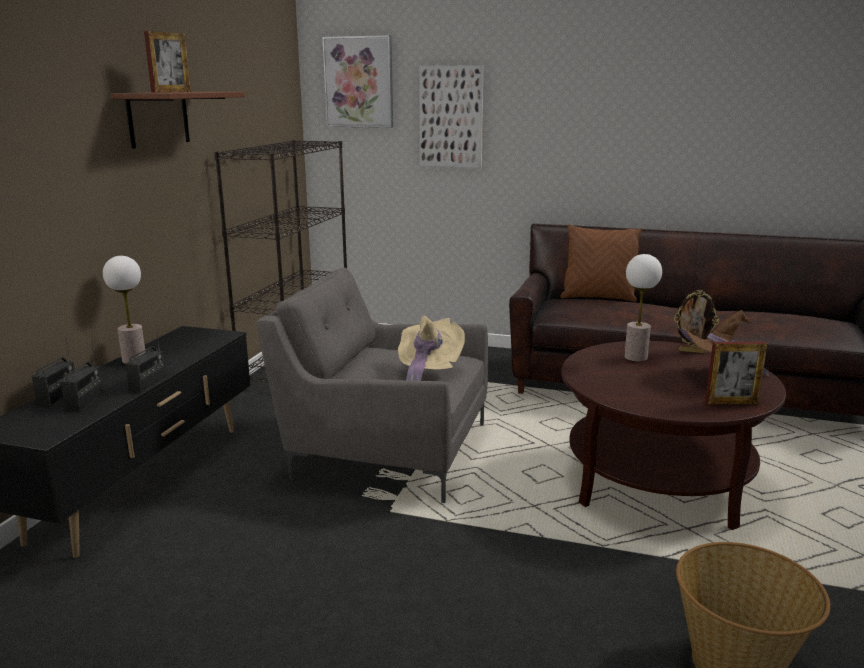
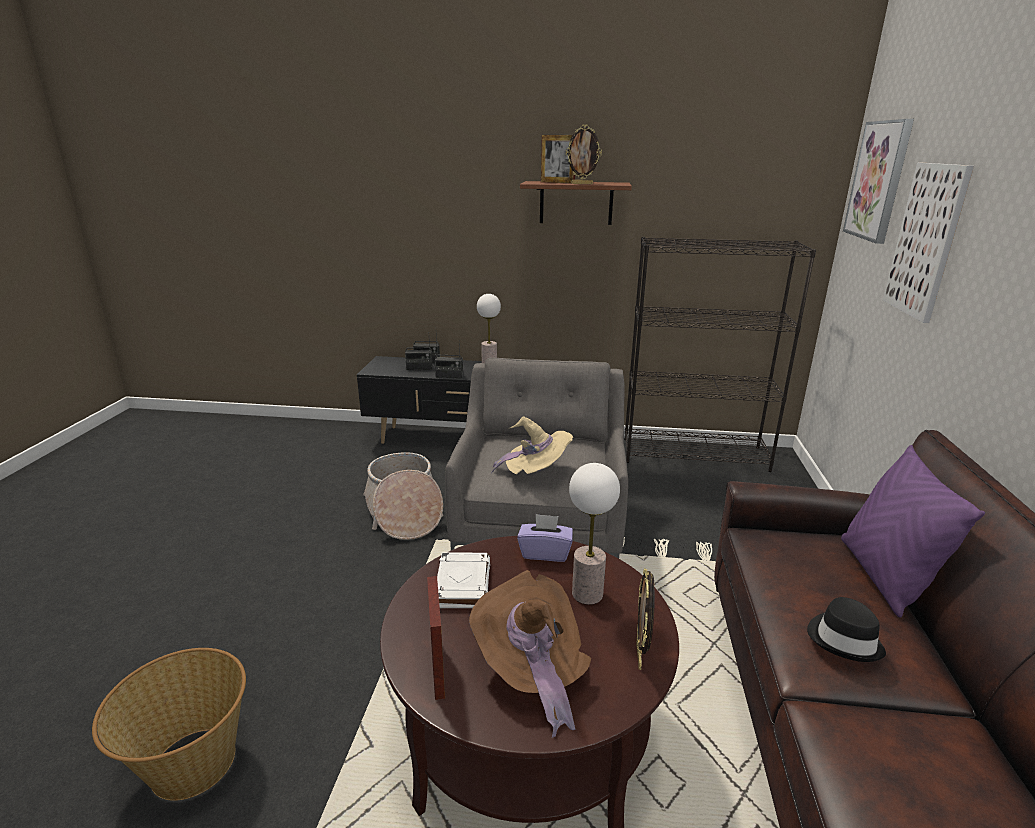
camera: 80 degrees right, 5 degrees up
brown pillow [560,224,642,302] -> purple pillow [841,445,985,618]
none -> basket [363,452,443,540]
none -> white book [437,552,490,608]
none -> purple tissue box [517,514,573,562]
none -> picture frame [566,125,602,184]
none -> black hat [807,597,886,662]

